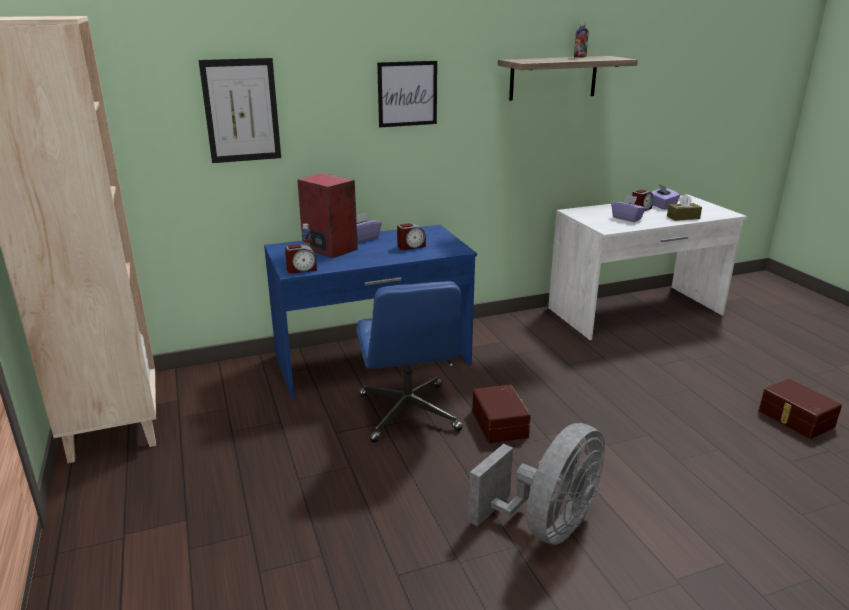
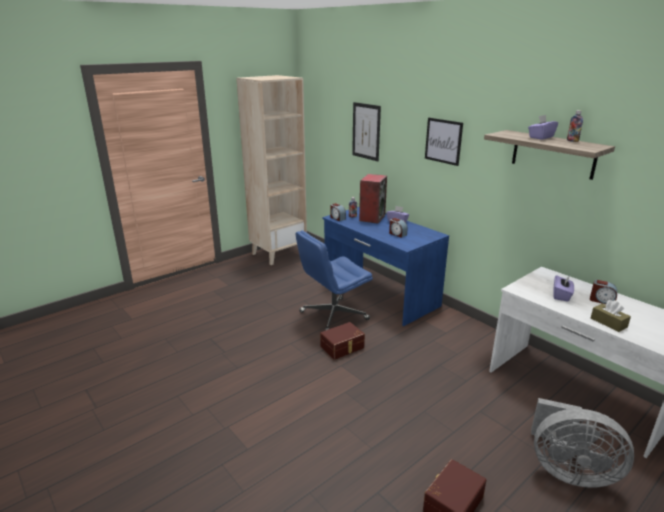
camera: 70 degrees right, 0 degrees up
grey fan [468,423,605,545] -> grey fan moved to [531,398,634,488]
purple tissue box [652,184,680,210] -> purple tissue box moved to [528,115,558,140]

